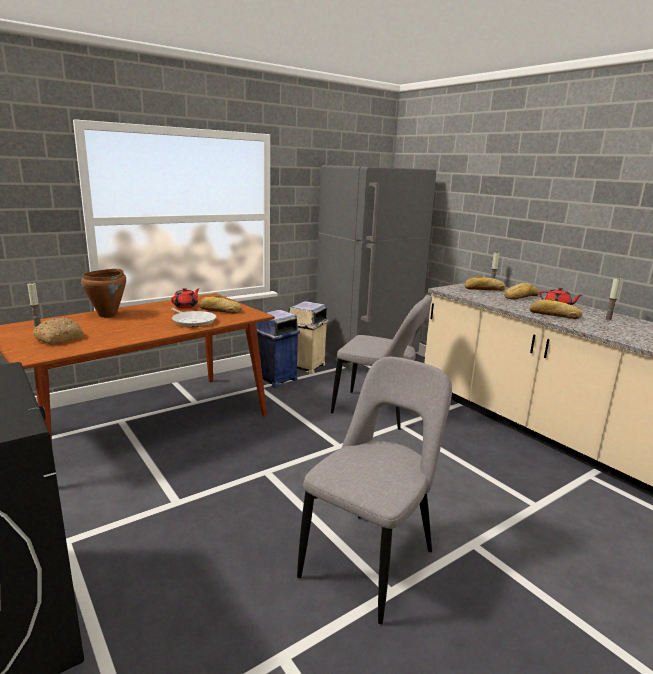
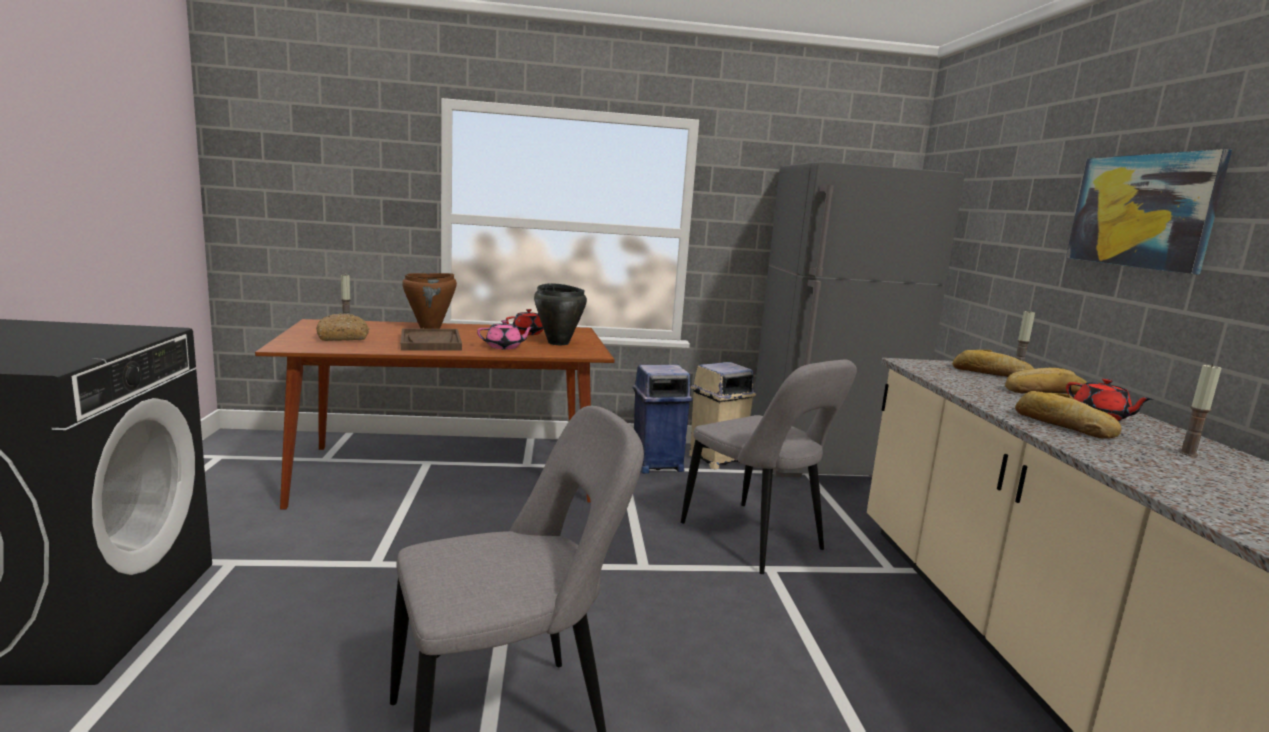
camera: 30 degrees right, 5 degrees down
frying pan [171,308,216,327] -> pink teapot [477,320,534,350]
bread [200,296,242,314] -> black cooking pot [534,283,587,345]
none -> brown tray [401,328,462,351]
none -> picture [1066,149,1232,275]

